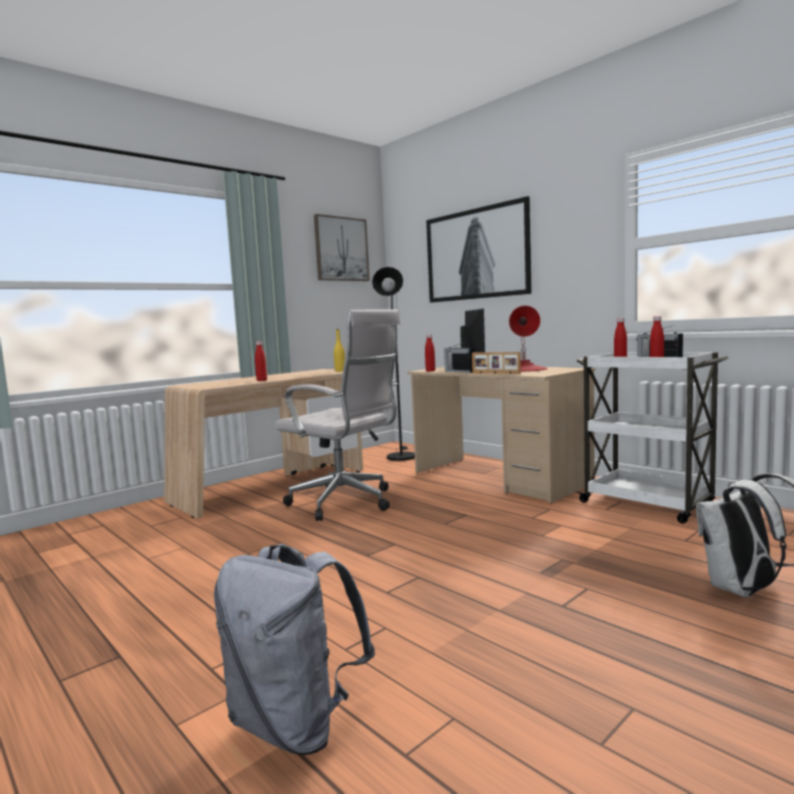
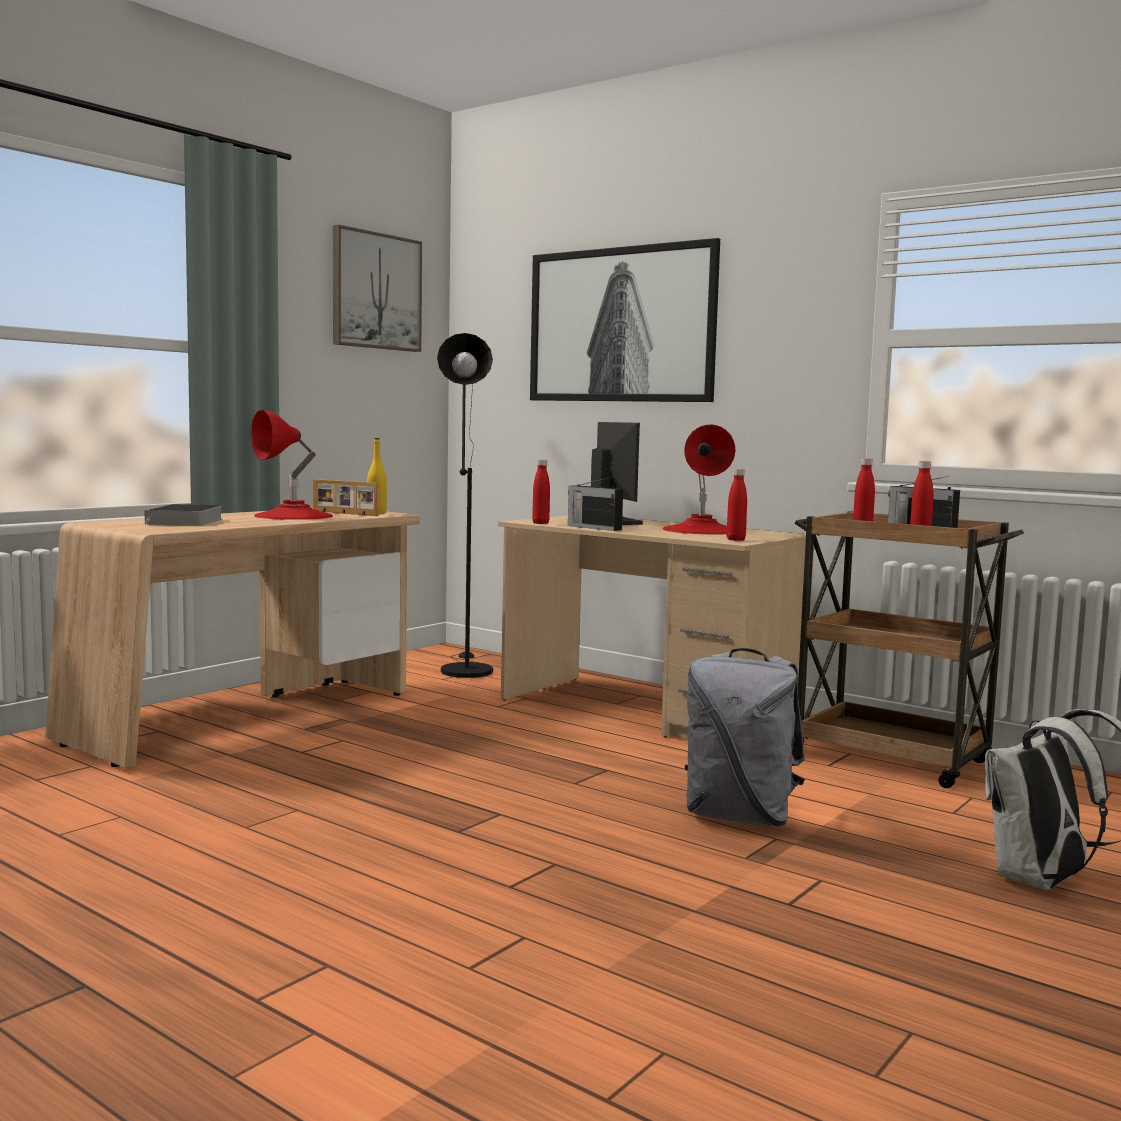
camera: 10 degrees left, 0 degrees up
grey backpack [214,544,375,755] -> grey backpack moved to [685,648,805,826]
red bottle [255,341,267,381] -> red bottle moved to [727,468,747,541]
white office chair [274,309,400,521] -> none
picture frame [472,352,521,374] -> picture frame moved to [313,479,379,516]
white cart [576,352,728,524] -> brown cart [794,511,1024,788]
none -> book [143,504,223,526]
none -> red table lamp [251,409,333,520]

